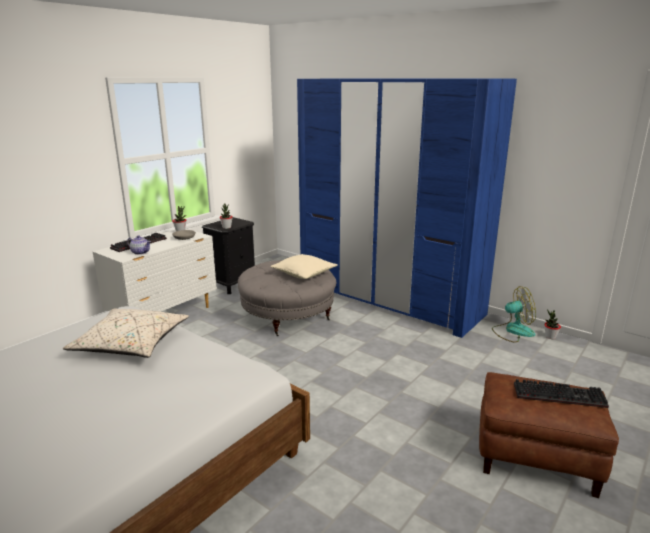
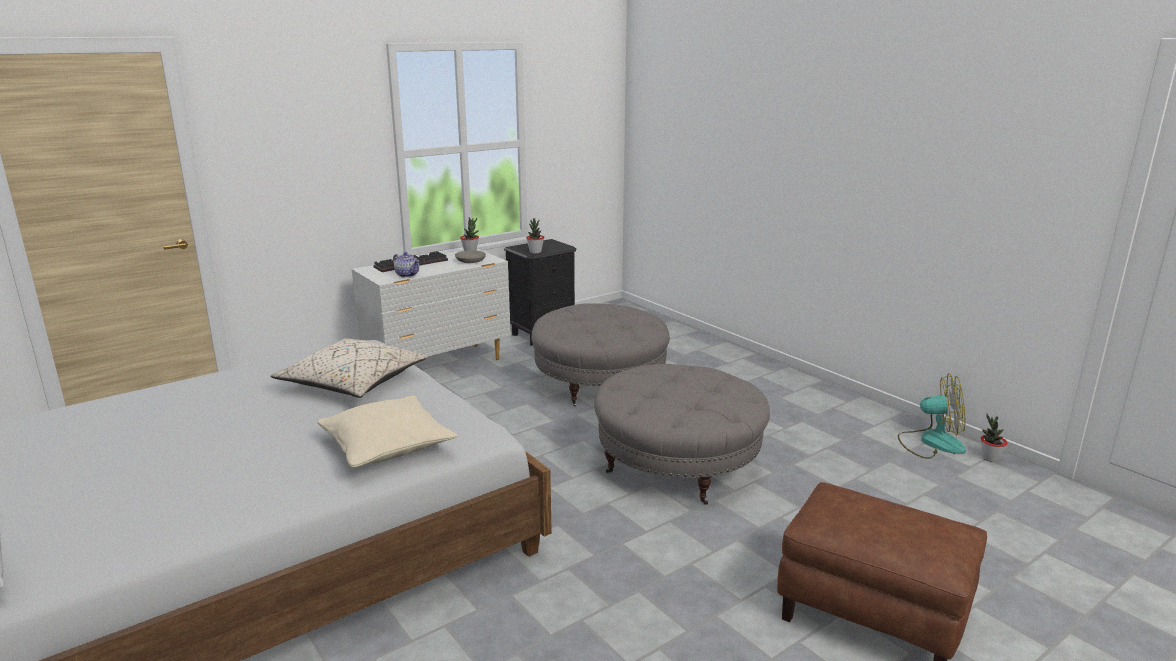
camera: 15 degrees right, 0 degrees up
beige pillow [271,254,338,279] -> beige pillow moved to [317,395,457,468]
blue wardrobe [297,79,517,338] -> none
keyboard [514,379,609,408] -> none
none -> grey ottoman [594,364,770,505]

